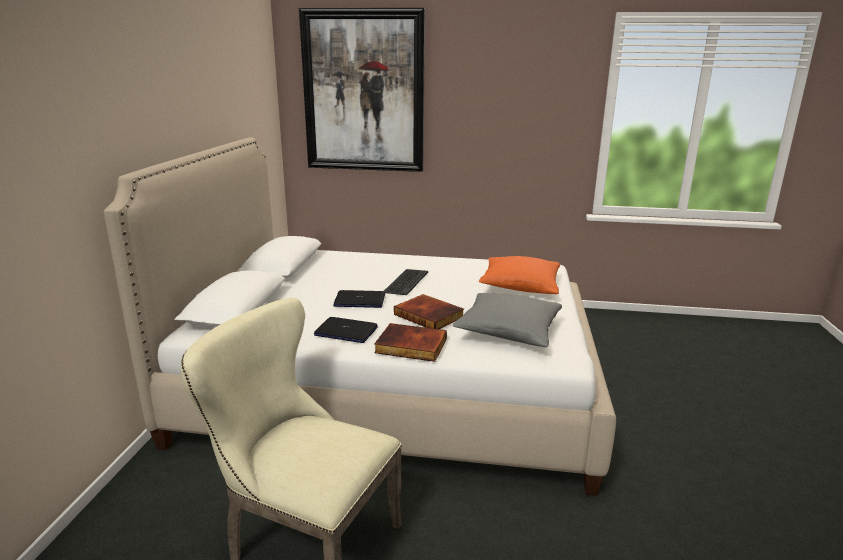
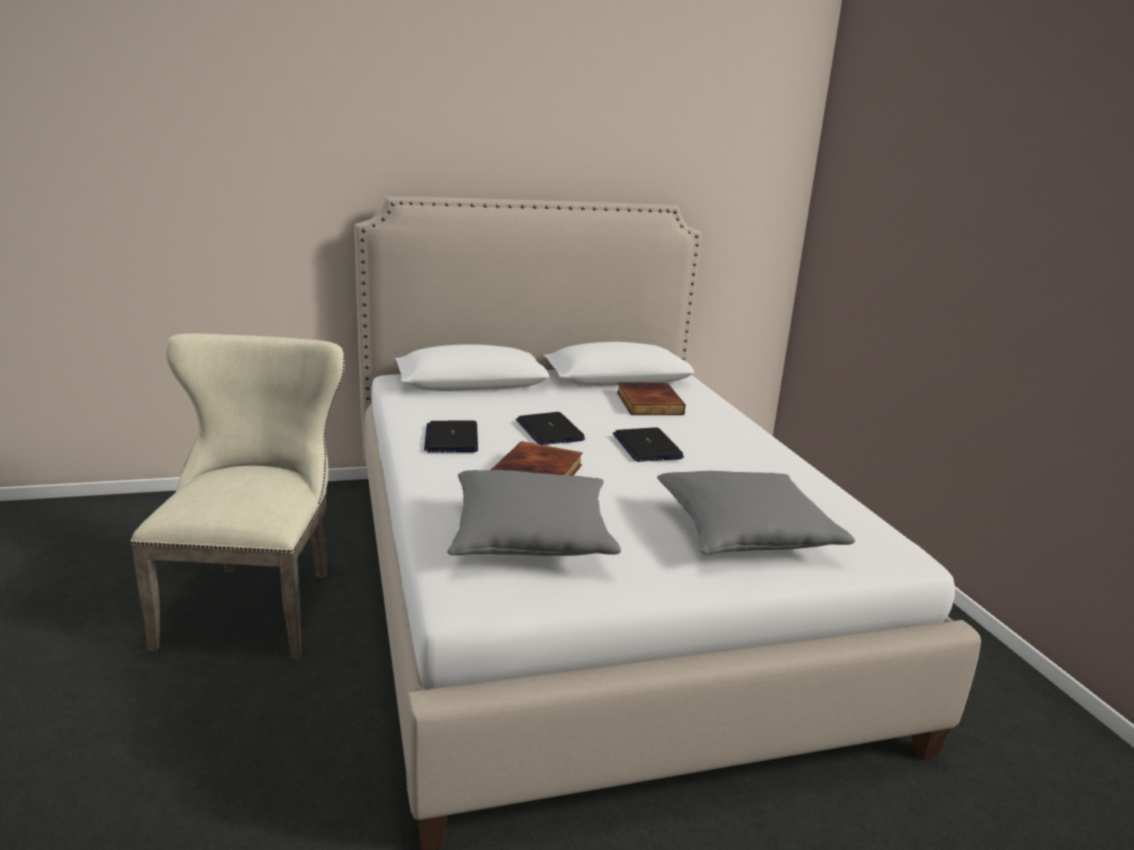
camera: 65 degrees right, 0 degrees up
picture [299,8,425,172] -> none
book [374,323,447,362] -> book moved to [617,382,686,415]
keyboard [384,269,428,295] -> laptop [613,427,684,462]
orange pillow [479,256,560,294] -> grey pillow [657,471,855,554]

